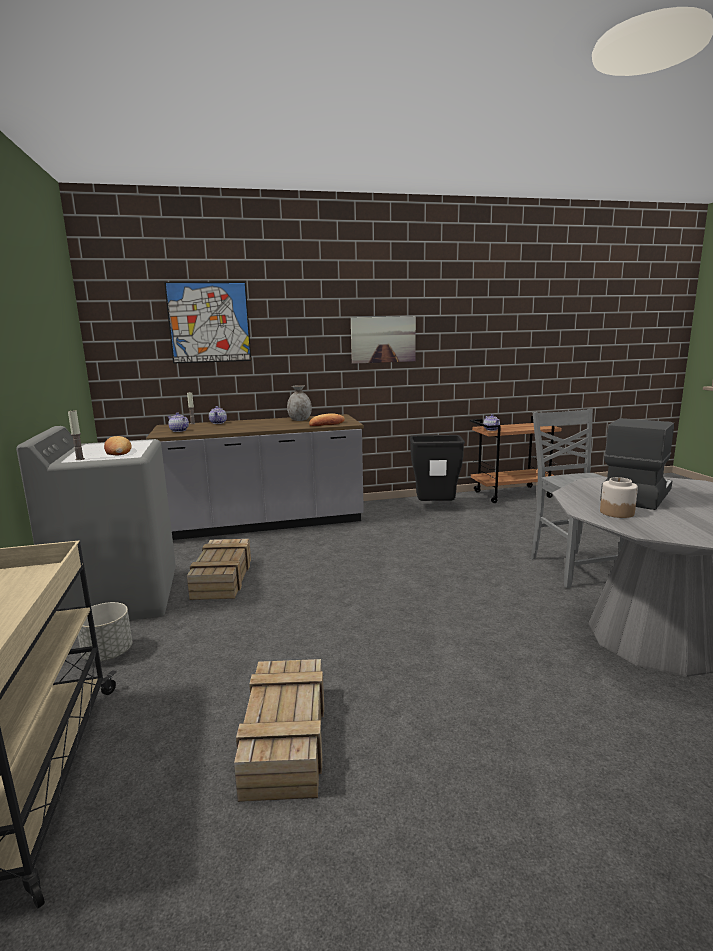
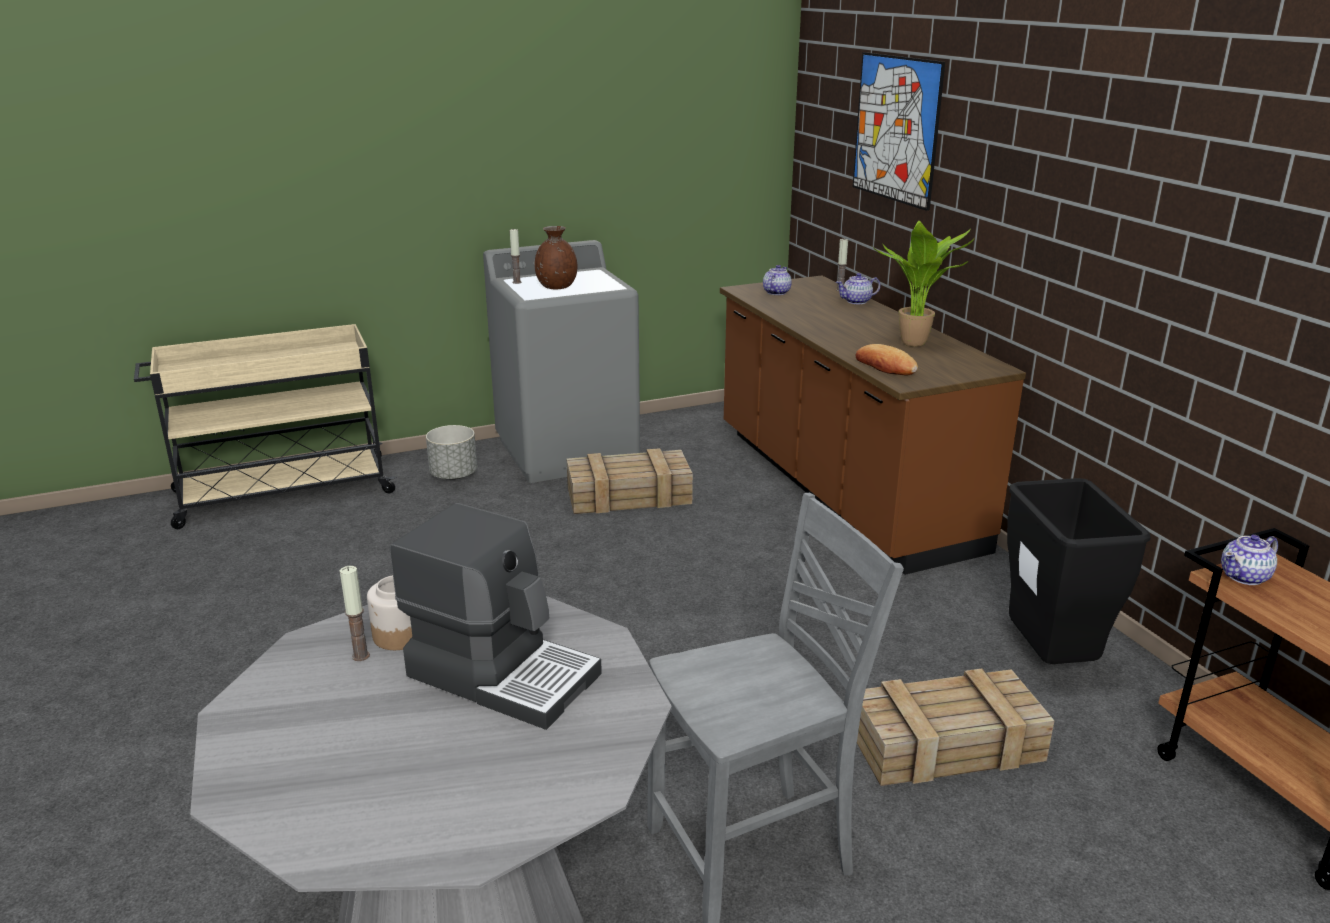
camera: 80 degrees right, 10 degrees up
bread [104,436,132,455] -> brown vase [535,226,577,289]
grey counter [146,414,364,540] -> brown counter [720,276,1026,575]
crate [234,659,324,802] -> crate moved to [857,668,1054,786]
grey vase [287,385,312,421] -> potted plant [872,221,975,347]
picture [351,316,416,364] -> none
none -> candle [340,566,370,661]

